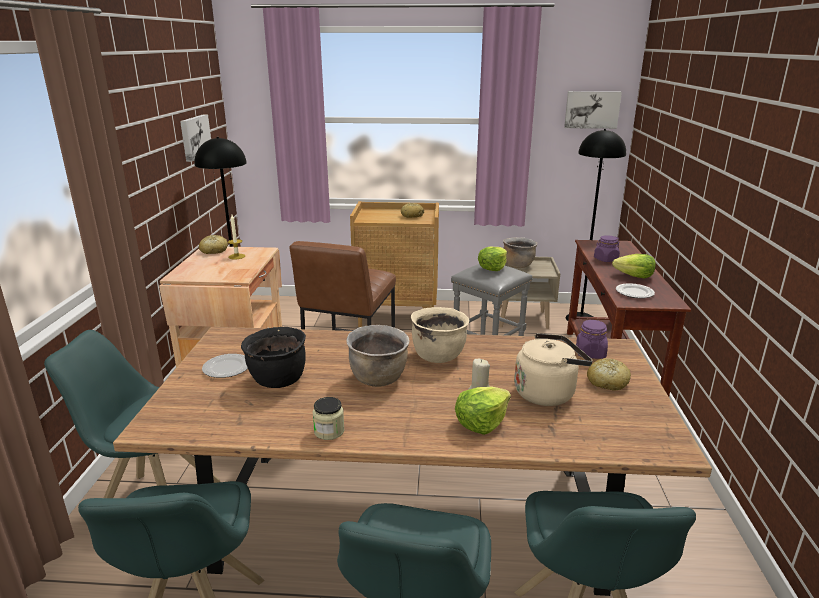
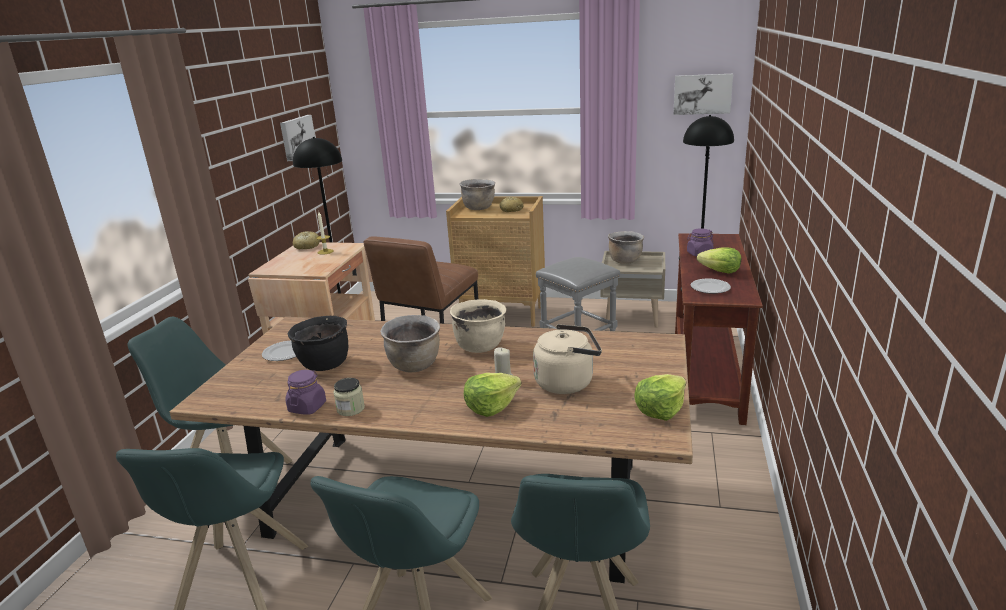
camera: 10 degrees right, 0 degrees up
lettuce [478,246,507,271] -> lettuce moved to [634,374,686,421]
purple jar [576,320,608,359] -> purple jar moved to [285,370,326,415]
bread [587,358,631,391] -> none
none -> brown cooking pot [460,179,495,210]

